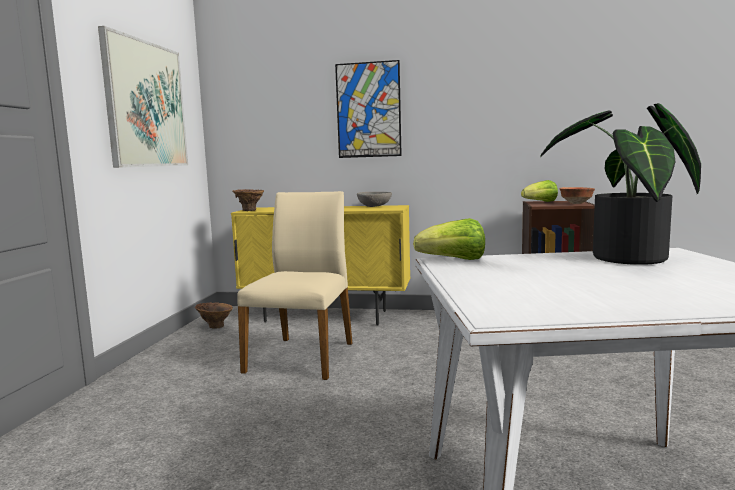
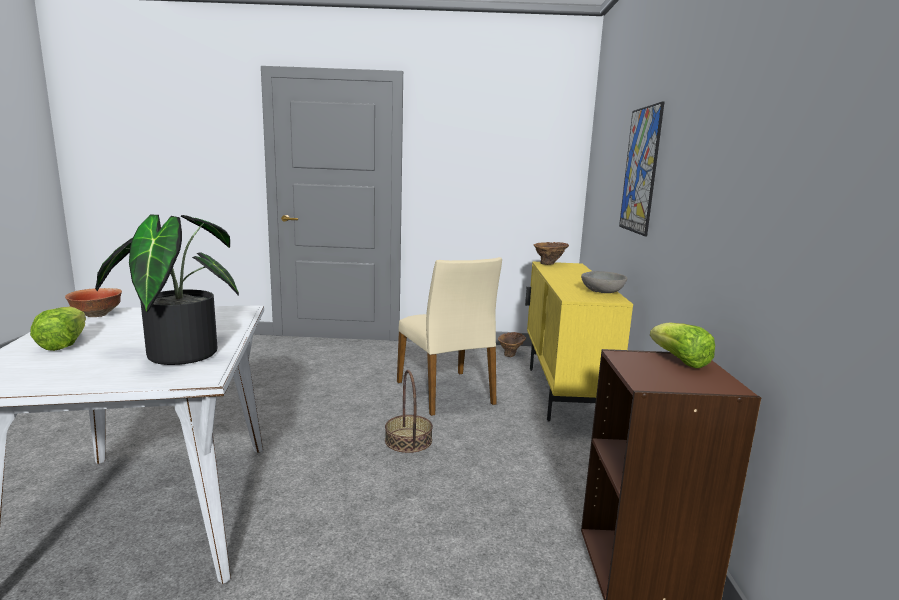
camera: 80 degrees right, 5 degrees up
picture [98,26,188,168] -> none
beige chair [237,191,352,380] -> beige chair turned 60 degrees clockwise [397,257,502,416]
lettuce [413,218,485,260] -> lettuce moved to [30,306,86,351]
bowl [559,187,595,204] -> bowl moved to [65,288,122,317]
none -> basket [385,370,433,453]

